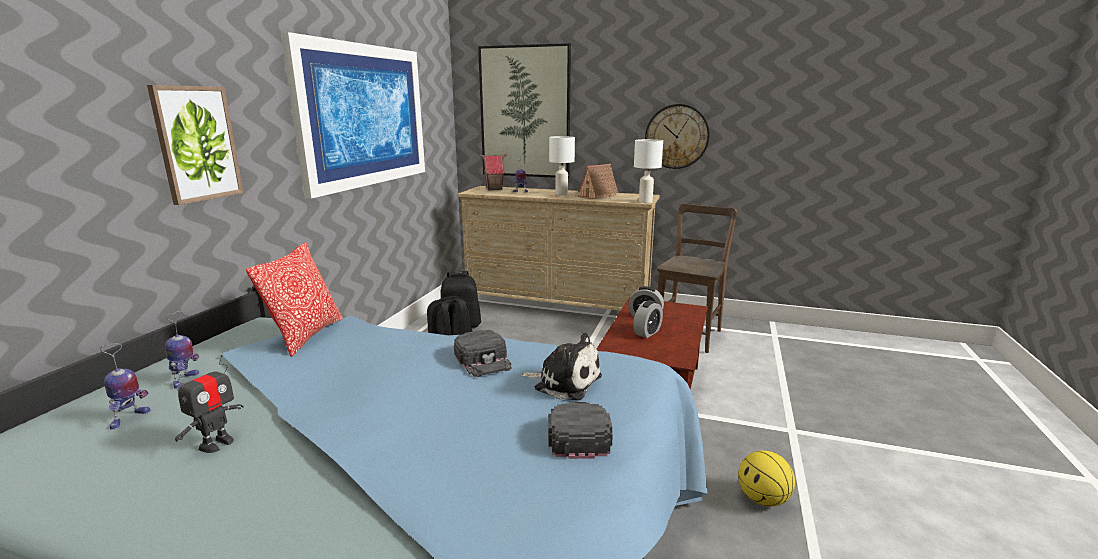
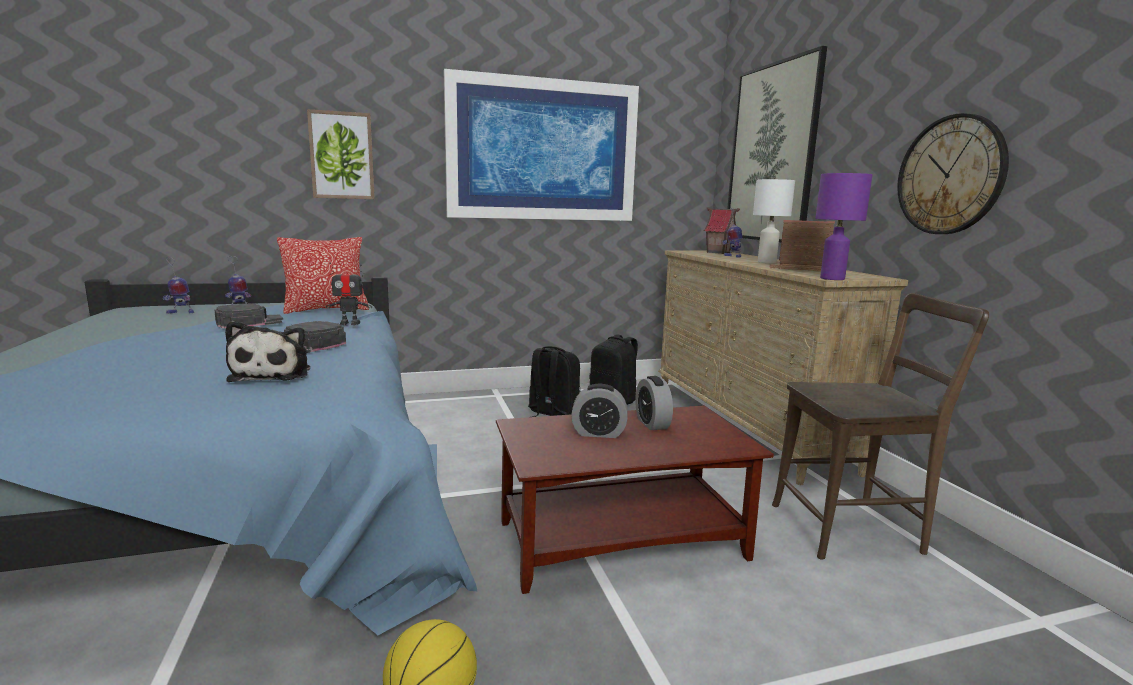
camera: 55 degrees right, 5 degrees down
toy robot [173,355,244,453] -> toy robot moved to [326,263,372,325]
black cap [548,402,613,459] -> black cap moved to [215,304,283,329]
white table lamp [634,139,663,203] -> purple table lamp [815,173,872,280]

